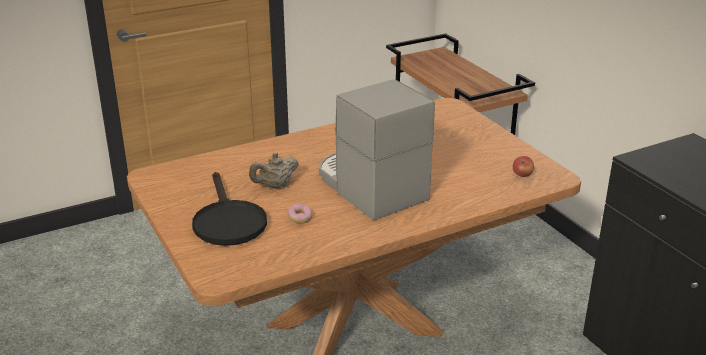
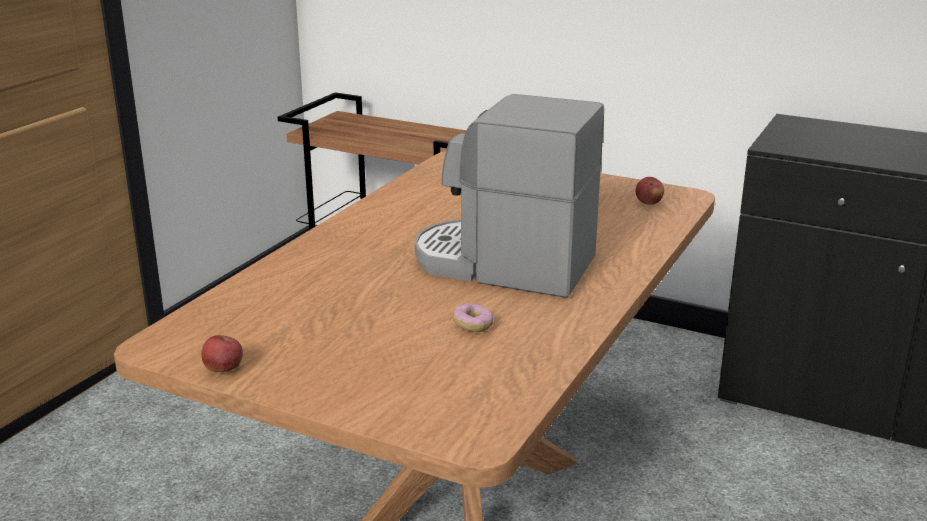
camera: 35 degrees left, 5 degrees down
black frying pan [192,172,267,246] -> none
beige teapot [249,153,299,189] -> none
none -> apple [201,335,243,372]

